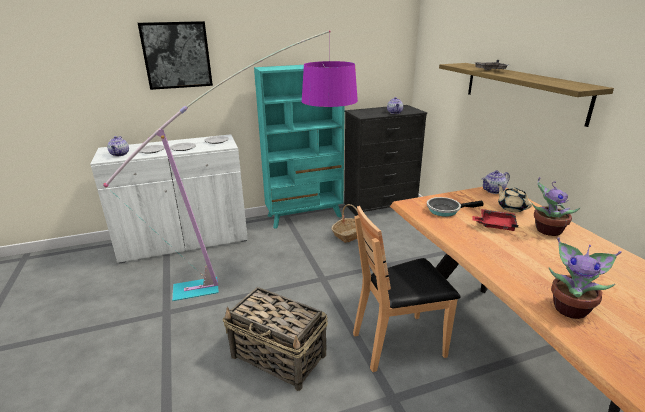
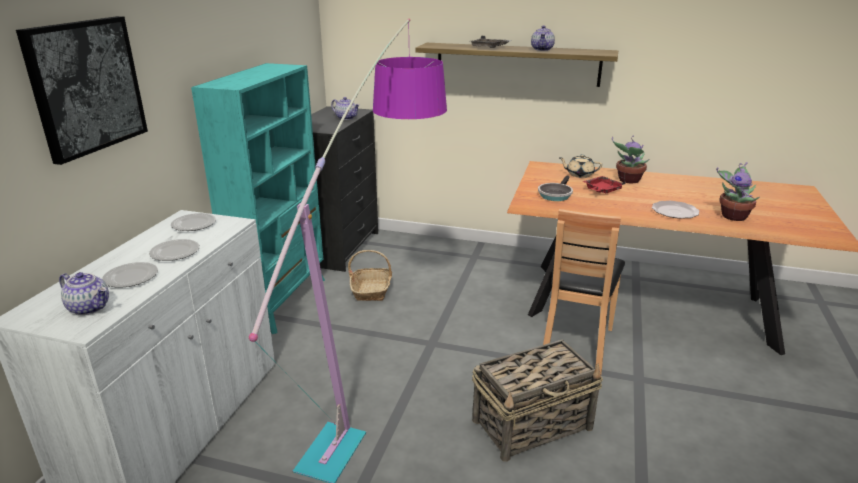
camera: 55 degrees left, 0 degrees up
teapot [482,170,510,194] -> teapot moved to [531,25,555,51]
none -> plate [652,201,700,219]

